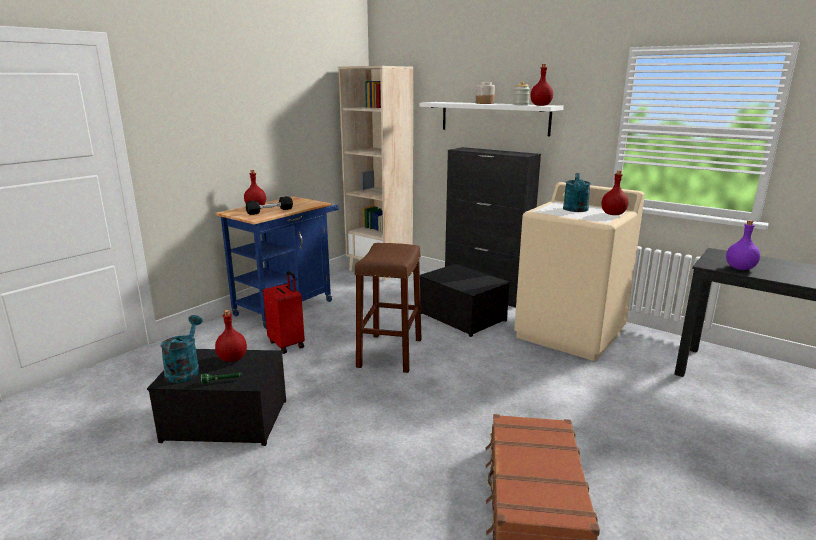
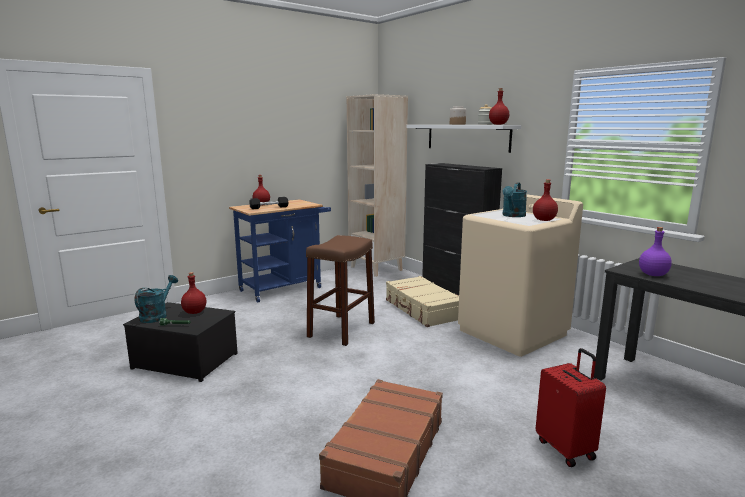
camera: 15 degrees right, 5 degrees down
red suitcase [263,271,305,354] -> red suitcase moved to [536,348,606,467]
storage box [420,264,510,337] -> beige suitcase [386,276,459,327]

